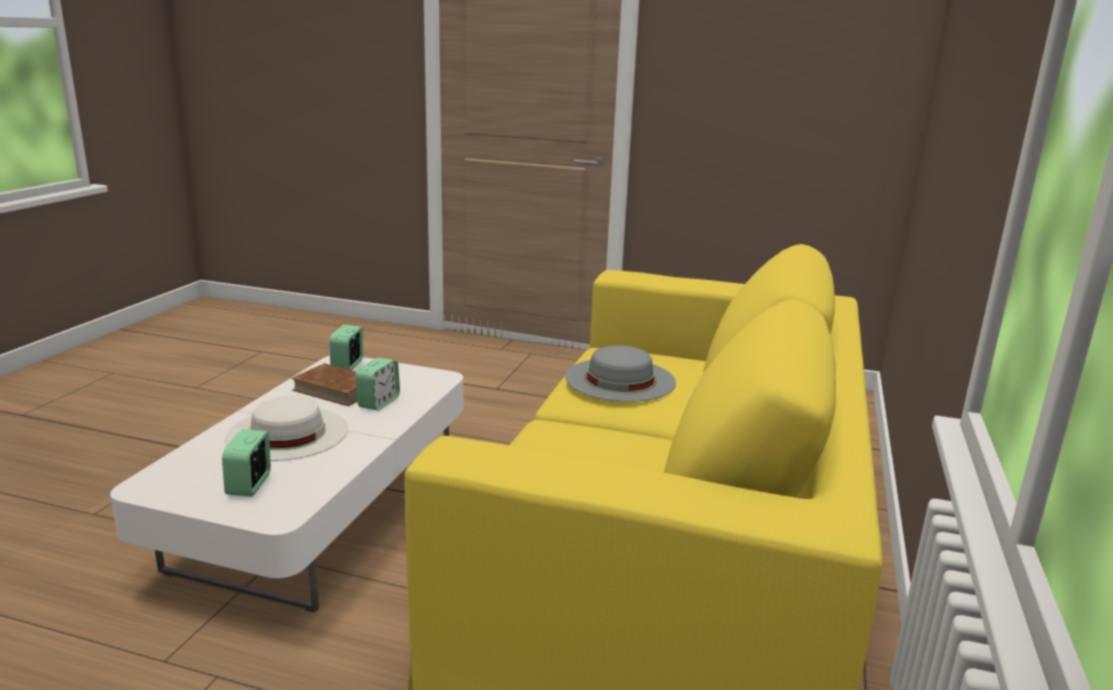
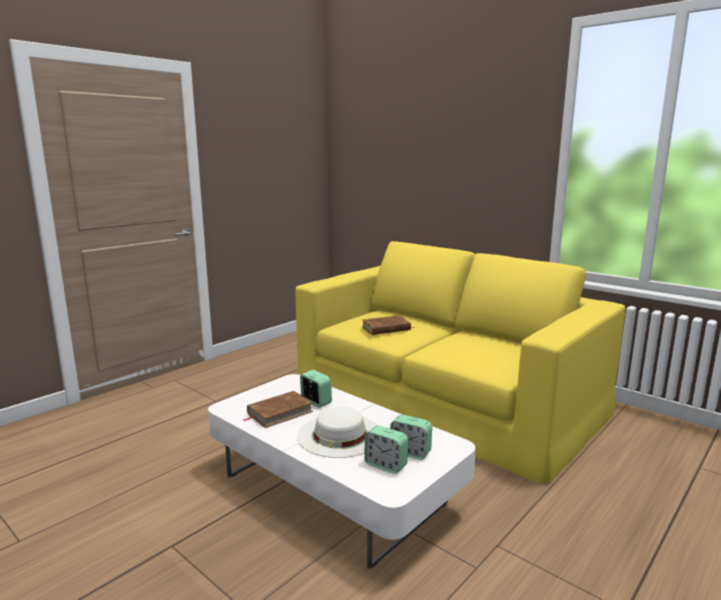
camera: 65 degrees left, 5 degrees down
alarm clock [330,325,363,370] -> alarm clock moved to [364,425,408,474]
grey hat [565,345,676,402] -> brown book [362,315,414,335]

